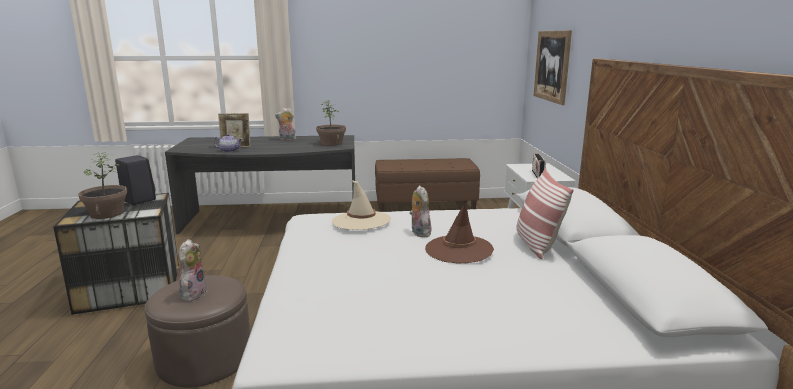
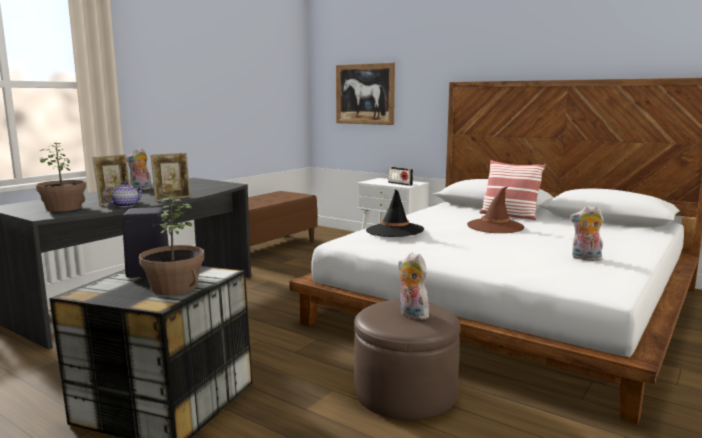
camera: 50 degrees left, 5 degrees down
potted plant [316,101,346,146] -> potted plant moved to [36,143,86,212]
beige hat [332,180,391,230] -> black hat [366,190,424,237]
plush toy [409,185,431,237] -> plush toy moved to [570,205,604,262]
none -> picture frame [151,153,191,201]

